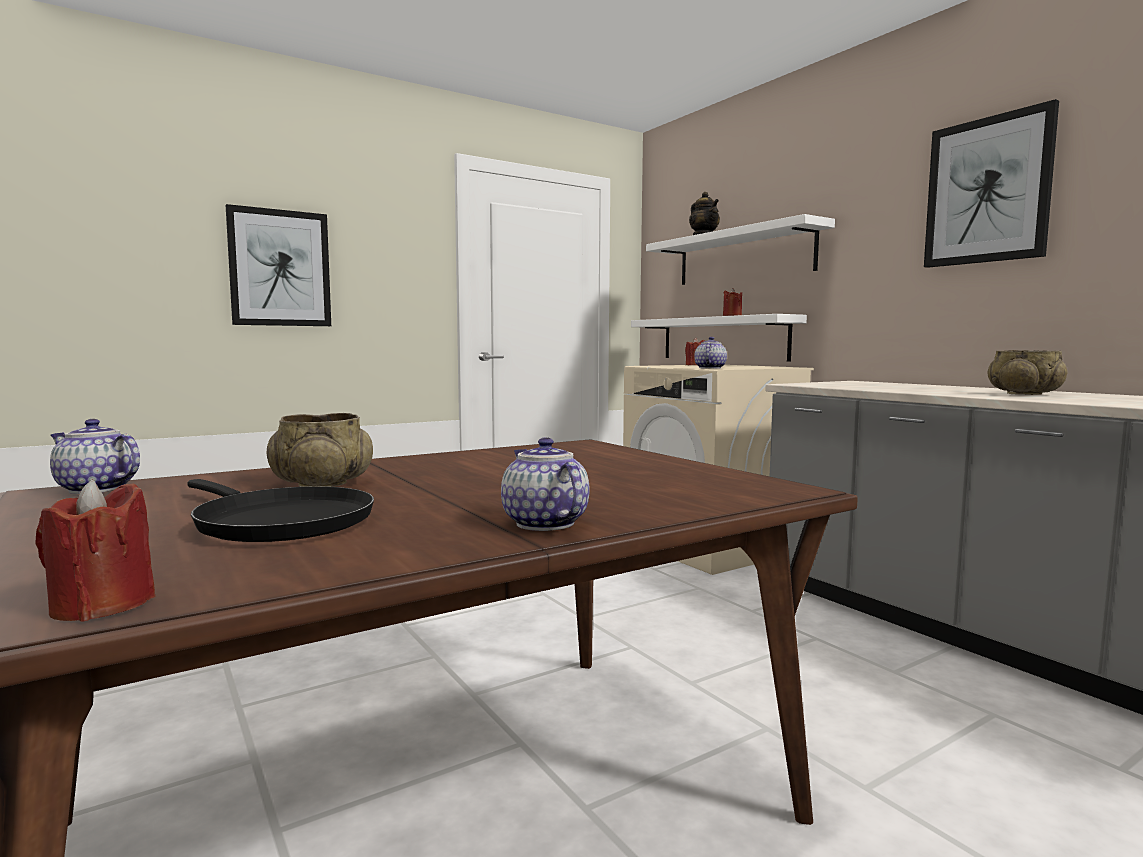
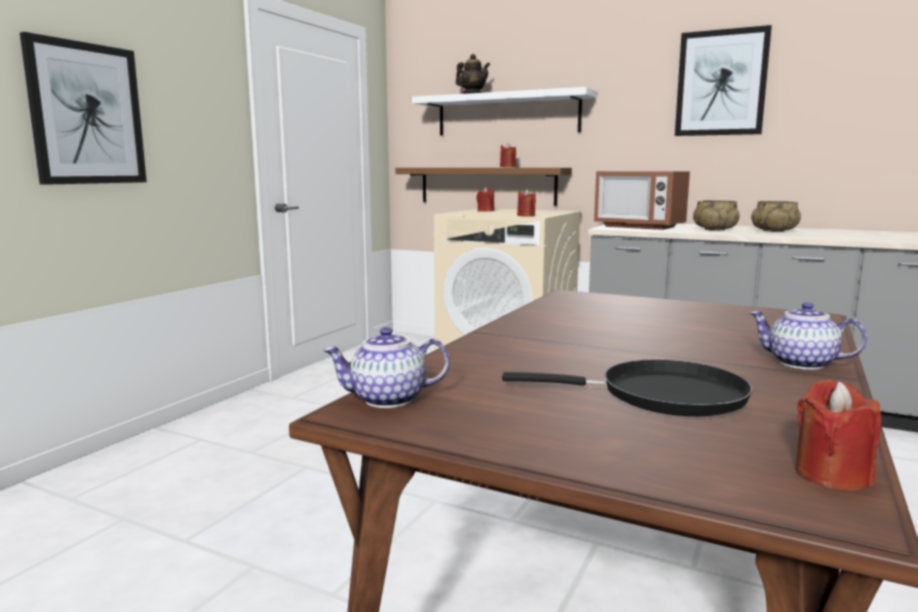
camera: 30 degrees left, 5 degrees up
beige bowl [267,413,373,487] -> beige bowl moved to [693,200,740,231]
white shelf [631,314,807,361] -> brown shelf [395,168,572,206]
teapot [694,337,727,369] -> red candle [517,189,536,217]
none -> microwave [594,171,690,230]

